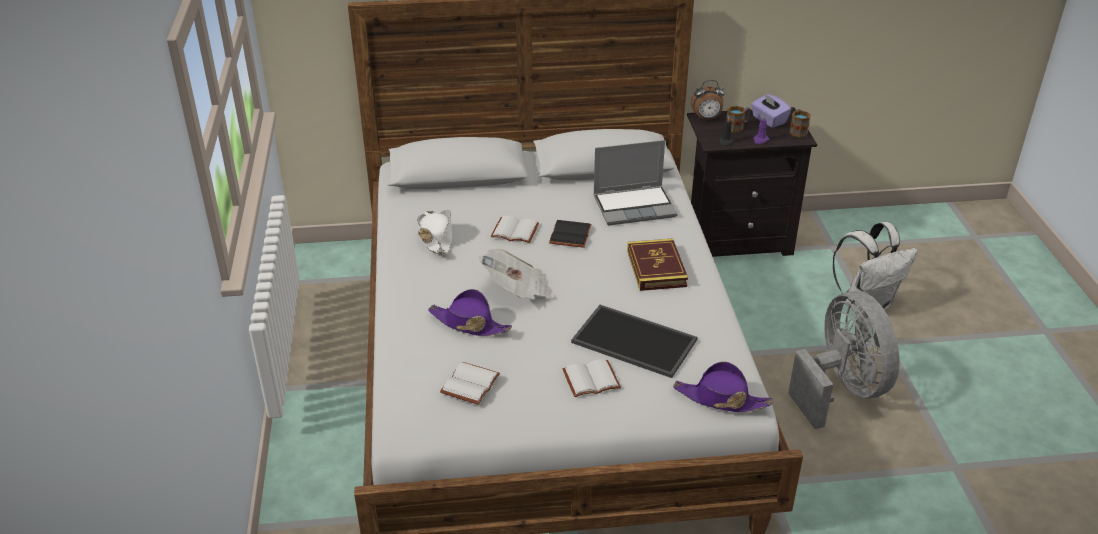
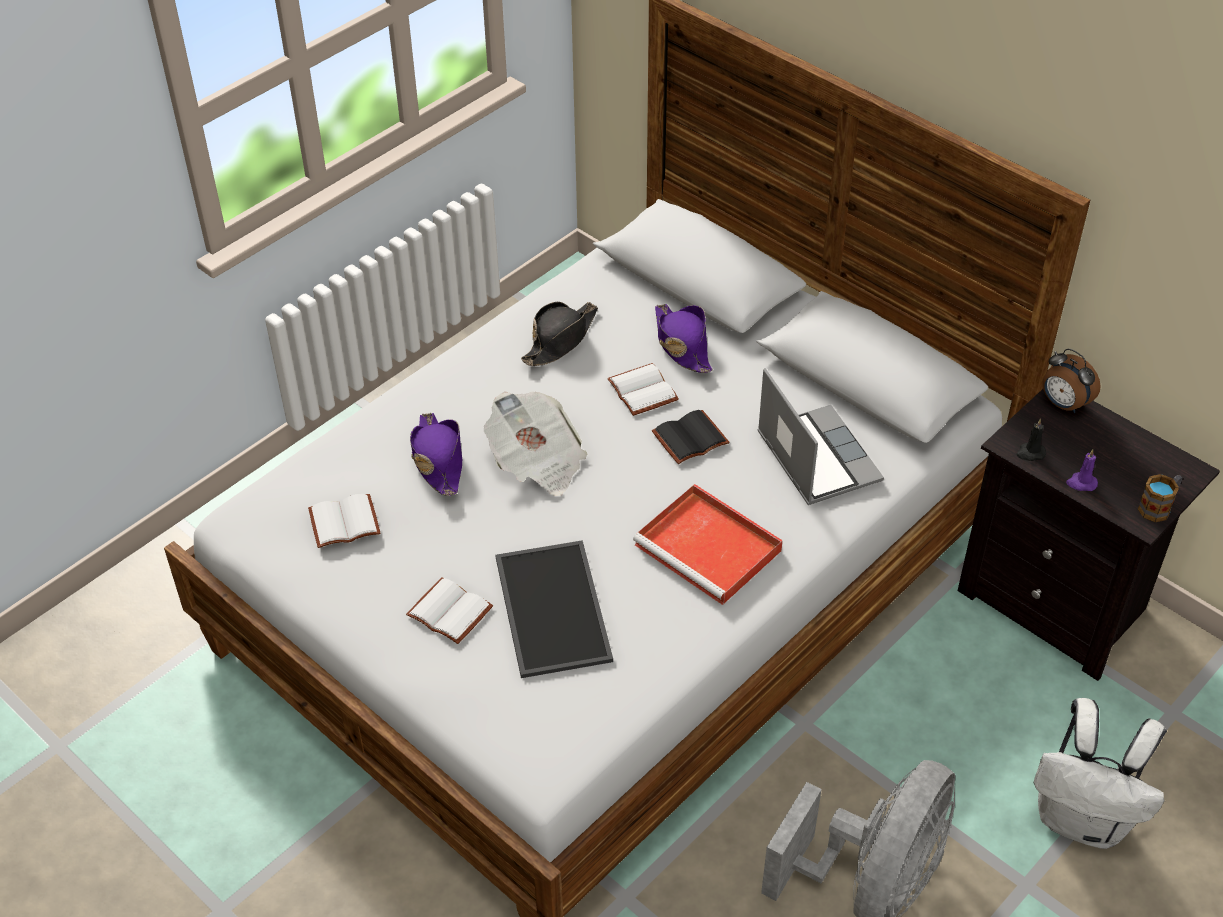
camera: 50 degrees right, 10 degrees up
white hat [418,210,452,254] -> black hat [521,302,598,366]
laptop [593,140,678,225] -> laptop turned 150 degrees counterclockwise [758,368,884,505]
book [627,238,688,291] -> red tray [633,484,783,605]
purple hat [673,362,773,412] -> purple hat moved to [655,304,713,373]
mug [726,106,750,132] -> none
purple tissue box [751,94,791,128] -> none

